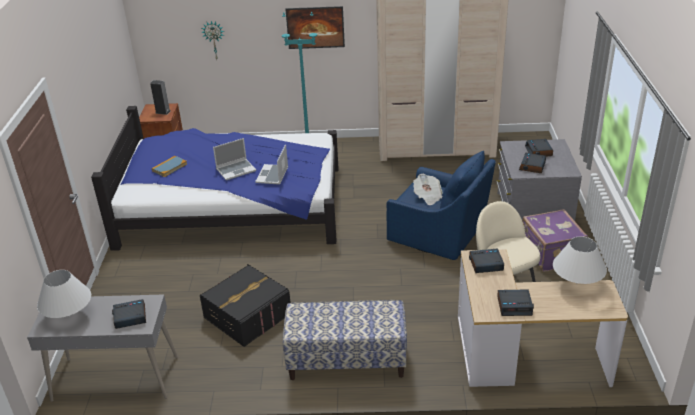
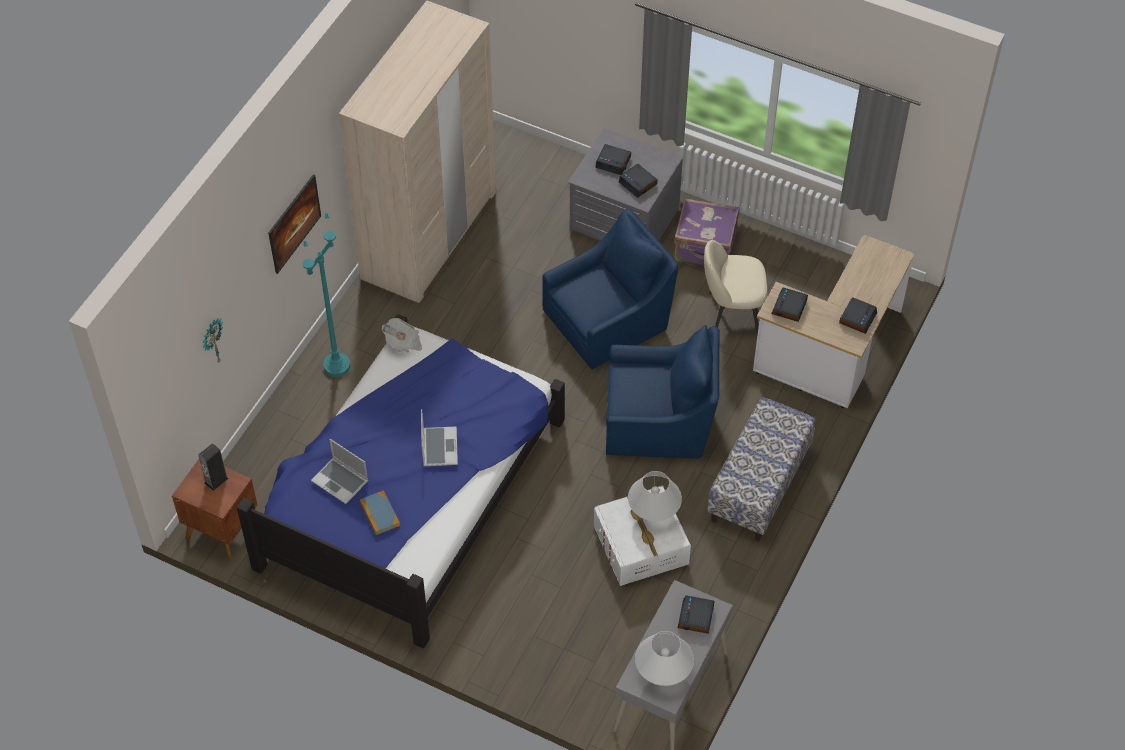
camera: 65 degrees left, 20 degrees up
black storage box [200,264,291,347] -> white storage box [594,486,691,586]
laptop [255,144,288,185] -> laptop moved to [311,439,368,504]
newspaper [413,174,443,205] -> newspaper moved to [382,318,422,352]
white table lamp [553,236,607,284] -> white table lamp moved to [628,471,682,521]
none -> blue armchair [606,324,720,459]

